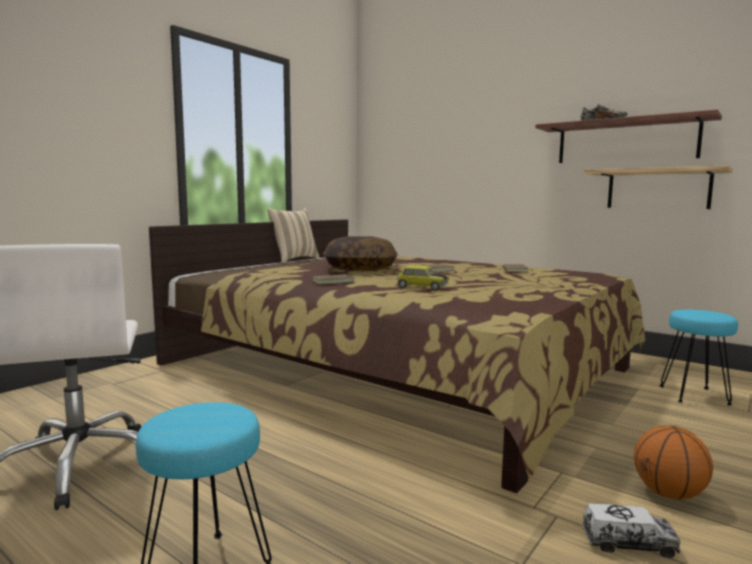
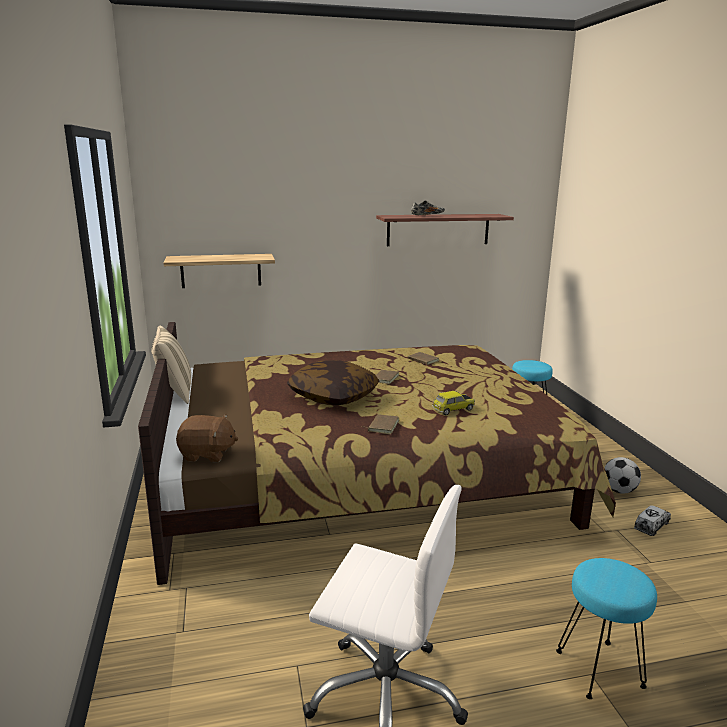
camera: 50 degrees left, 10 degrees up
shelf [584,165,733,209] -> shelf moved to [163,254,275,288]
basketball [634,425,713,499] -> football [604,457,641,494]
none -> brown plush toy [176,414,238,462]

